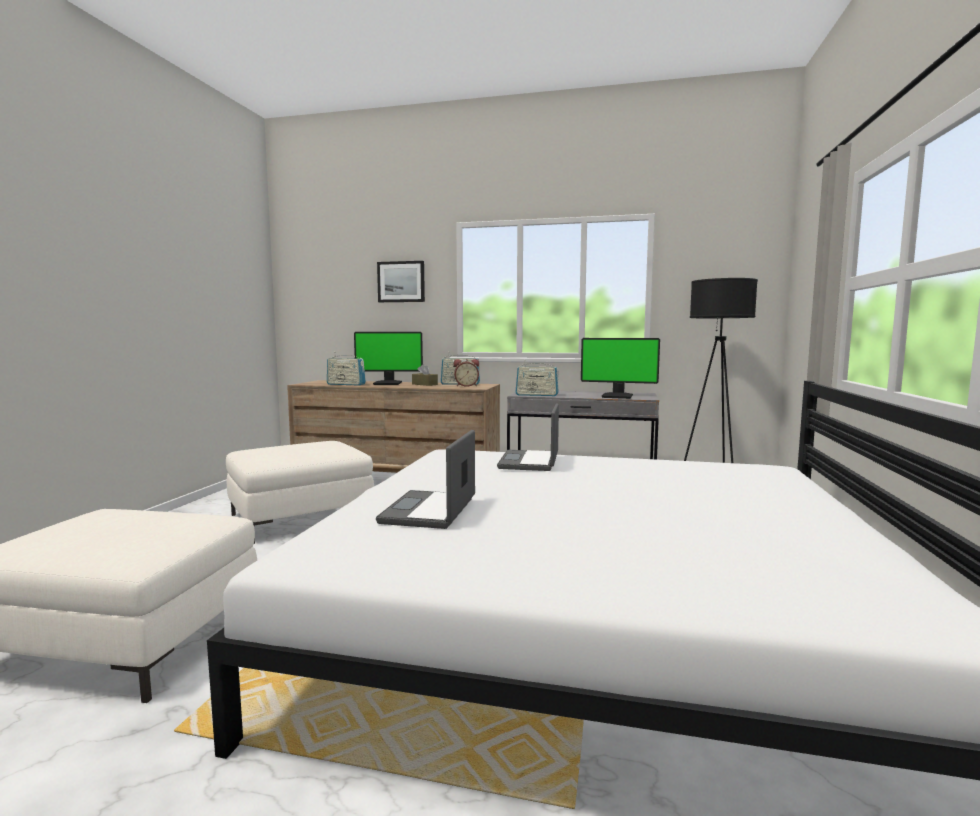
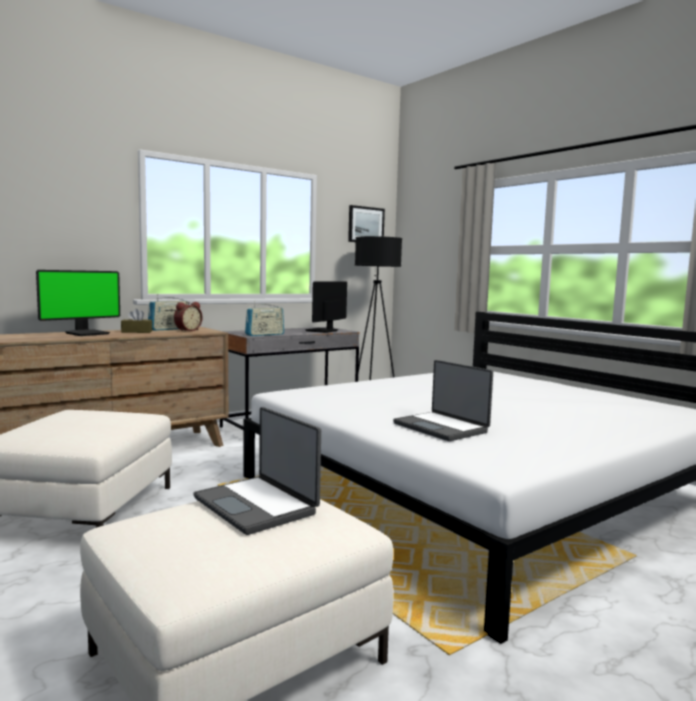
camera: 50 degrees left, 0 degrees up
radio [327,352,366,385] -> none
picture [377,261,425,302] -> picture moved to [348,205,385,242]
laptop [497,403,559,471] -> laptop moved to [193,407,321,535]
monitor [581,338,660,399] -> monitor turned 150 degrees clockwise [305,281,347,333]

